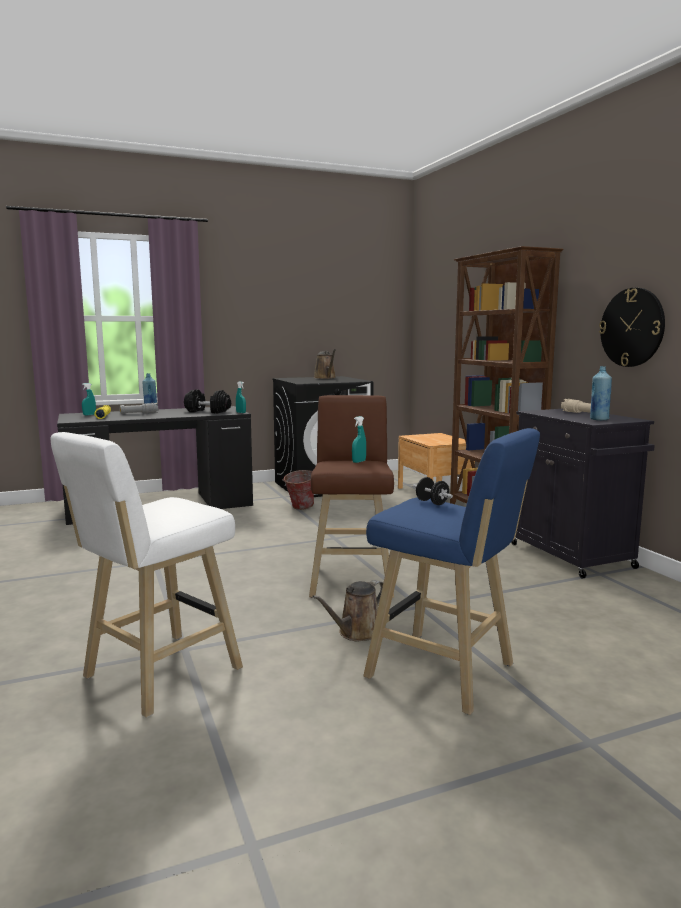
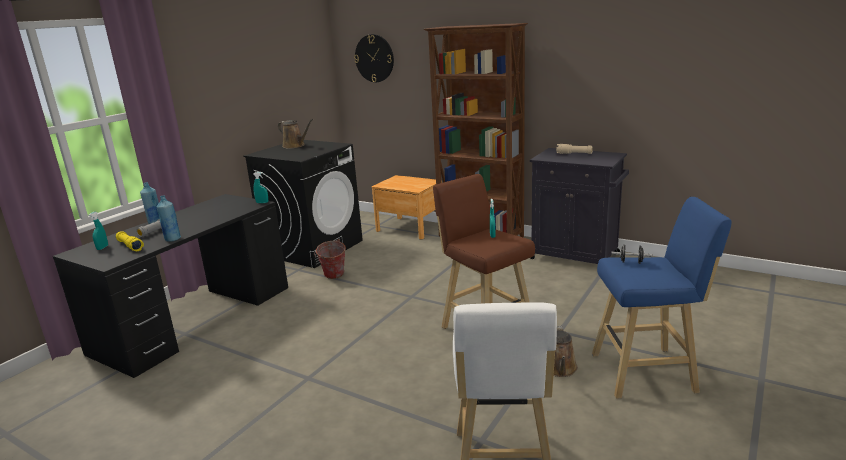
camera: 35 degrees left, 10 degrees up
black dumbbell [184,389,231,413] -> none
blue bottle [590,366,612,420] -> blue bottle moved to [157,195,181,242]
wall clock [599,288,665,367] -> wall clock moved to [354,34,394,82]

